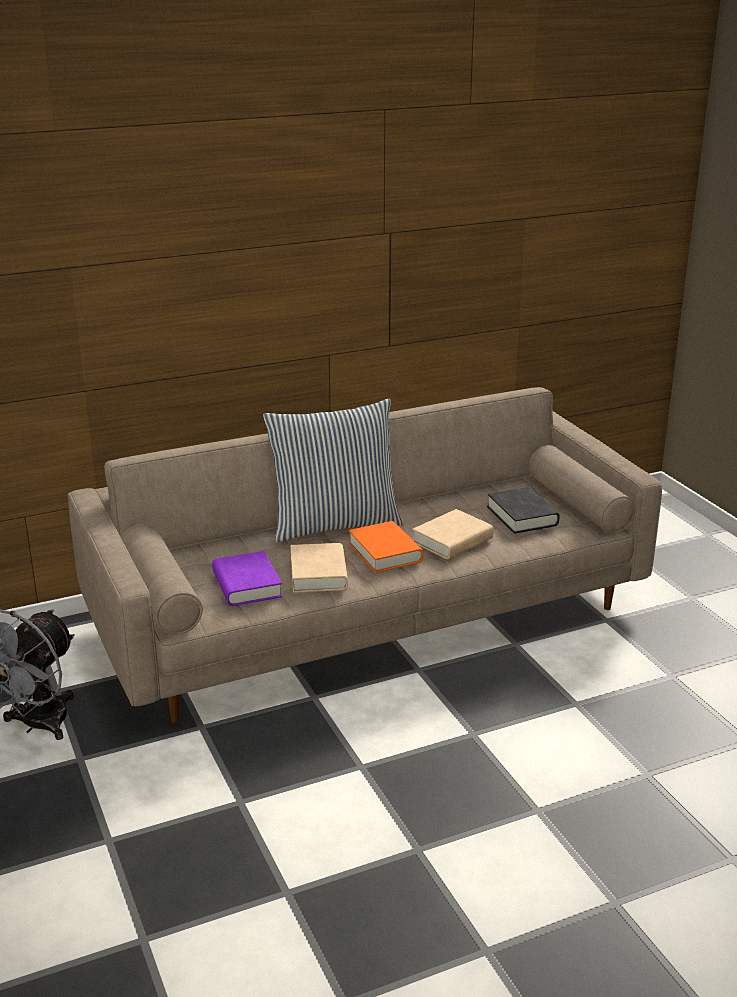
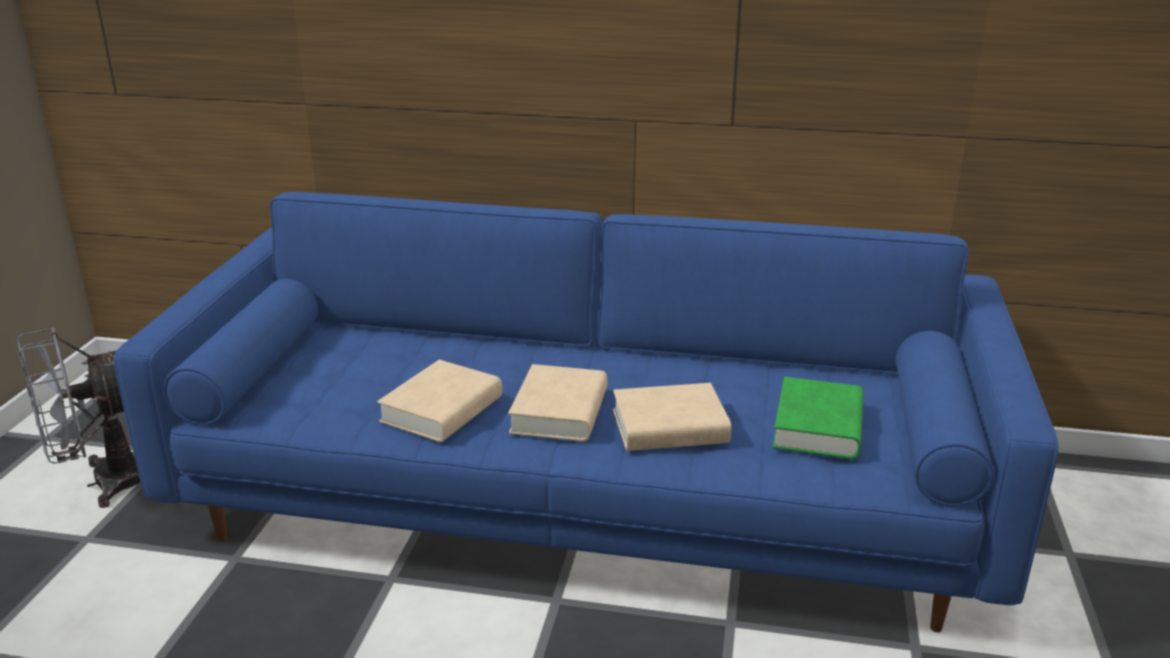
camera: 35 degrees right, 0 degrees up
beige sofa [68,387,662,723] -> blue sofa [114,192,1059,632]
purple book [212,551,282,606] -> none
pillow [263,399,403,542] -> none
orange book [349,521,423,573] -> beige book [508,364,607,442]
black book [487,487,560,534] -> green book [773,377,864,459]

